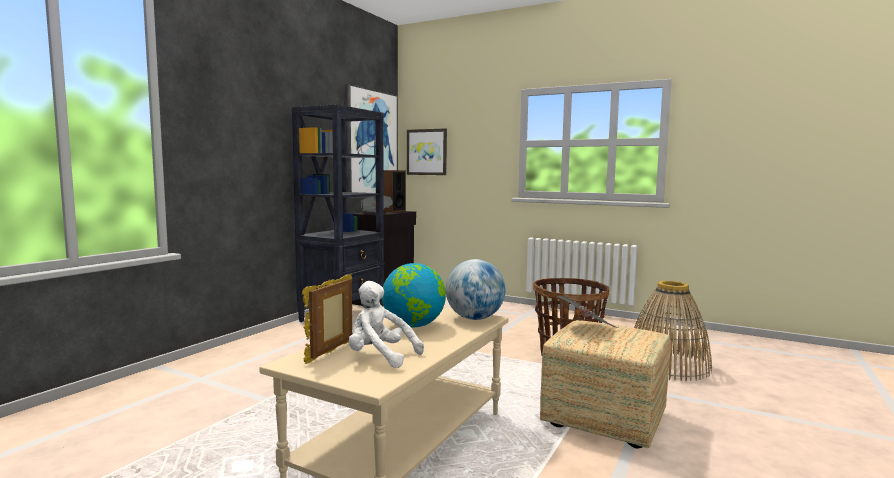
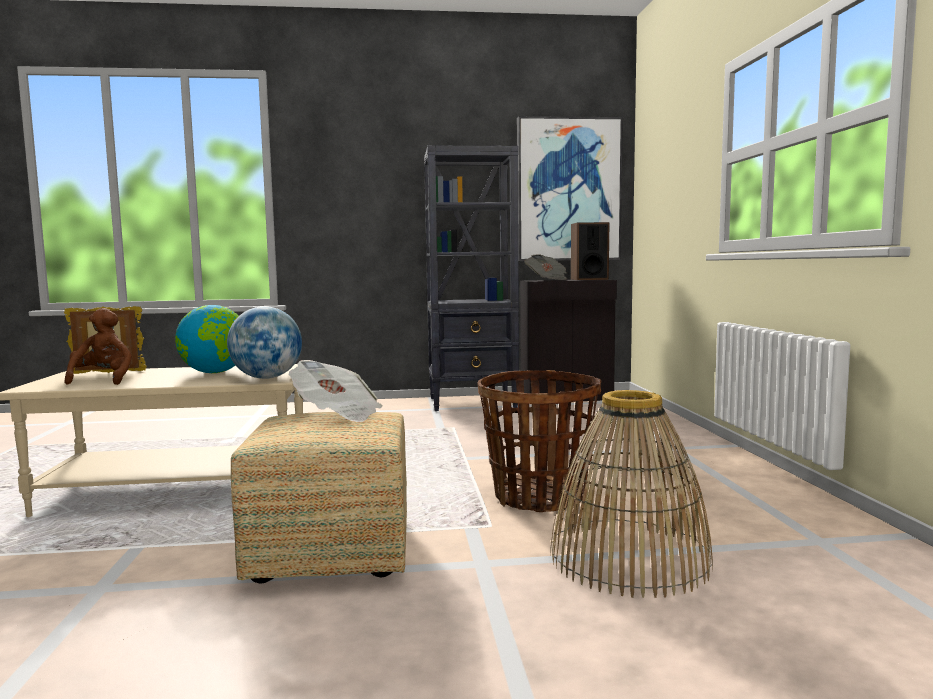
camera: 55 degrees right, 0 degrees up
white plush toy [349,281,424,368] -> brown plush toy [65,308,132,385]
picture [407,128,447,175] -> none

